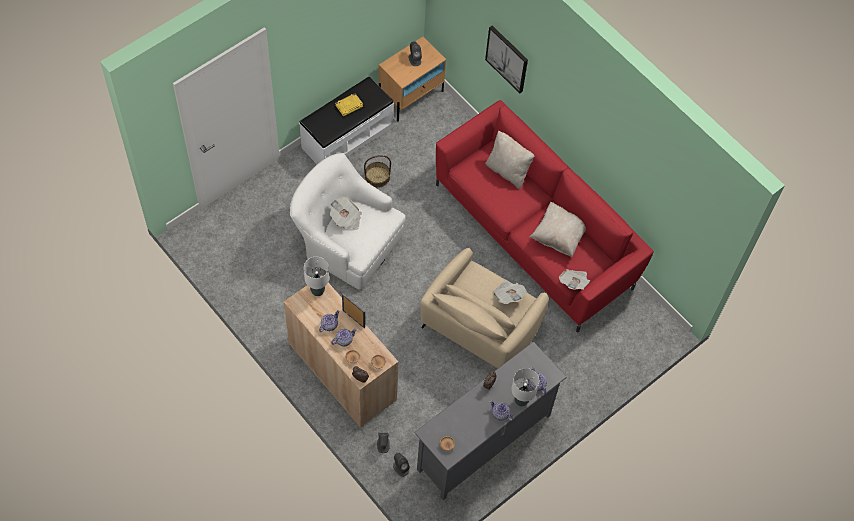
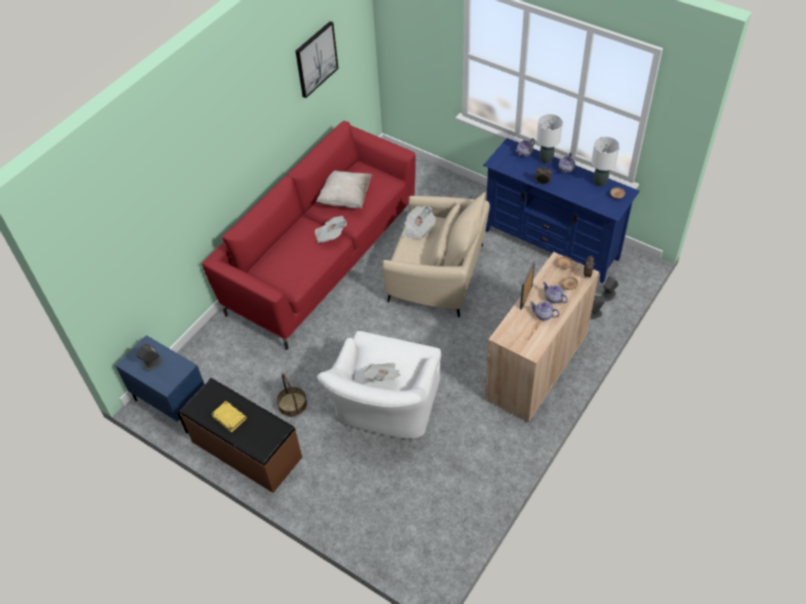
camera: 100 degrees left, 10 degrees down
white bench [299,76,394,164] -> brown bench [180,378,302,493]
white table lamp [304,257,329,296] -> white table lamp moved to [591,137,619,187]
beige nightstand [379,37,446,122] -> blue nightstand [115,335,205,434]
grey tv stand [414,341,567,500] -> blue tv stand [483,138,640,283]
picture [485,26,528,93] -> picture moved to [296,21,339,98]
beige pillow [485,131,535,190] -> none
newspaper [559,269,590,290] -> newspaper moved to [315,216,347,243]

